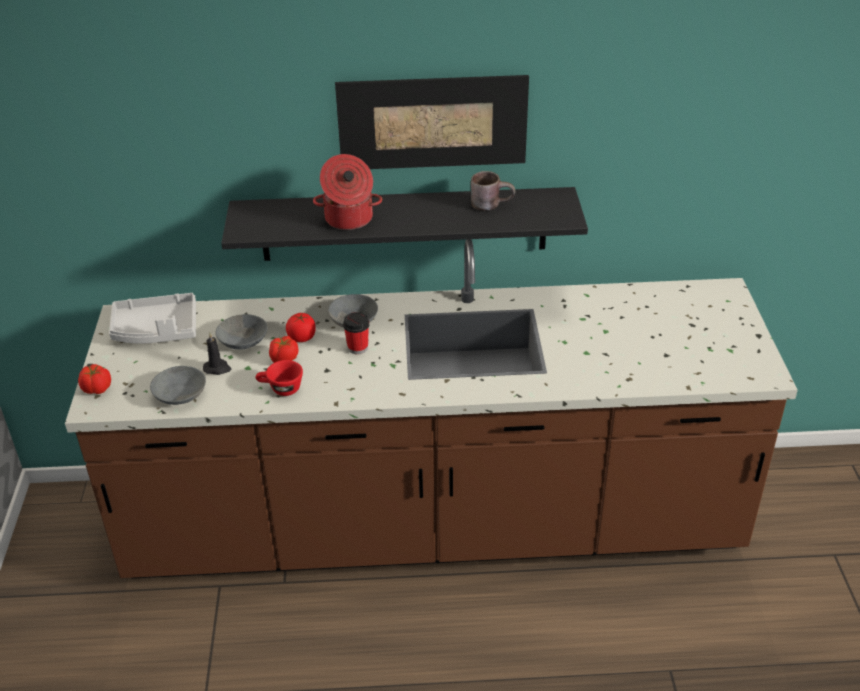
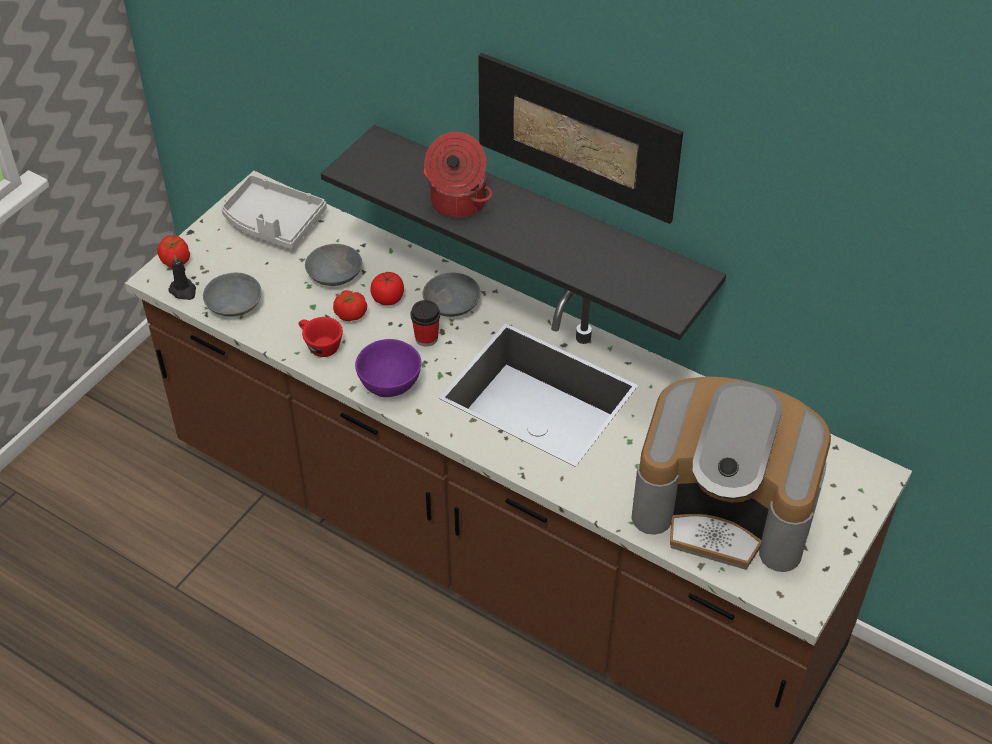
camera: 35 degrees right, 10 degrees up
black candle [203,333,231,375] -> black candle moved to [168,255,196,300]
brown mug [471,171,515,211] -> none
none -> purple bowl [355,339,421,397]
none -> coffee machine [631,376,831,572]

